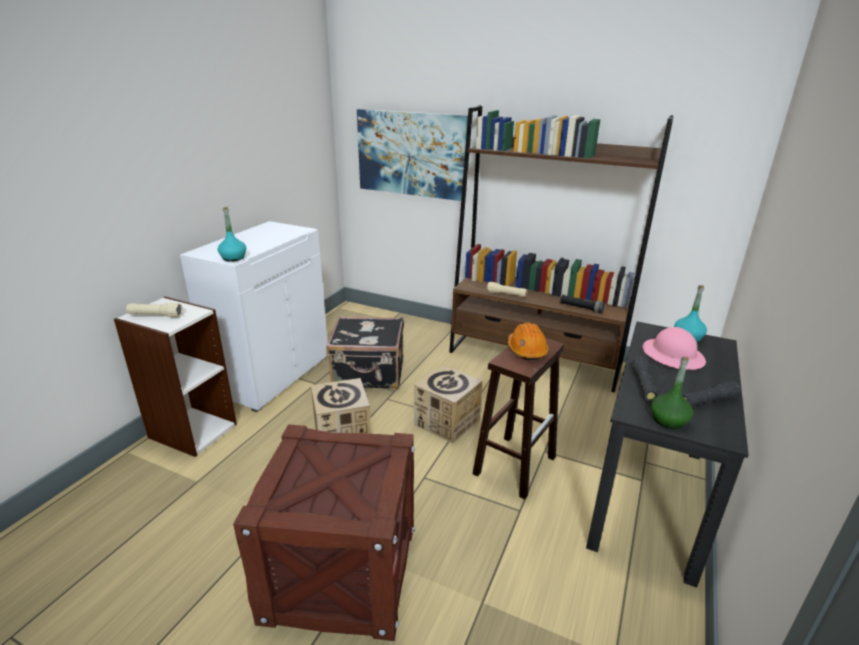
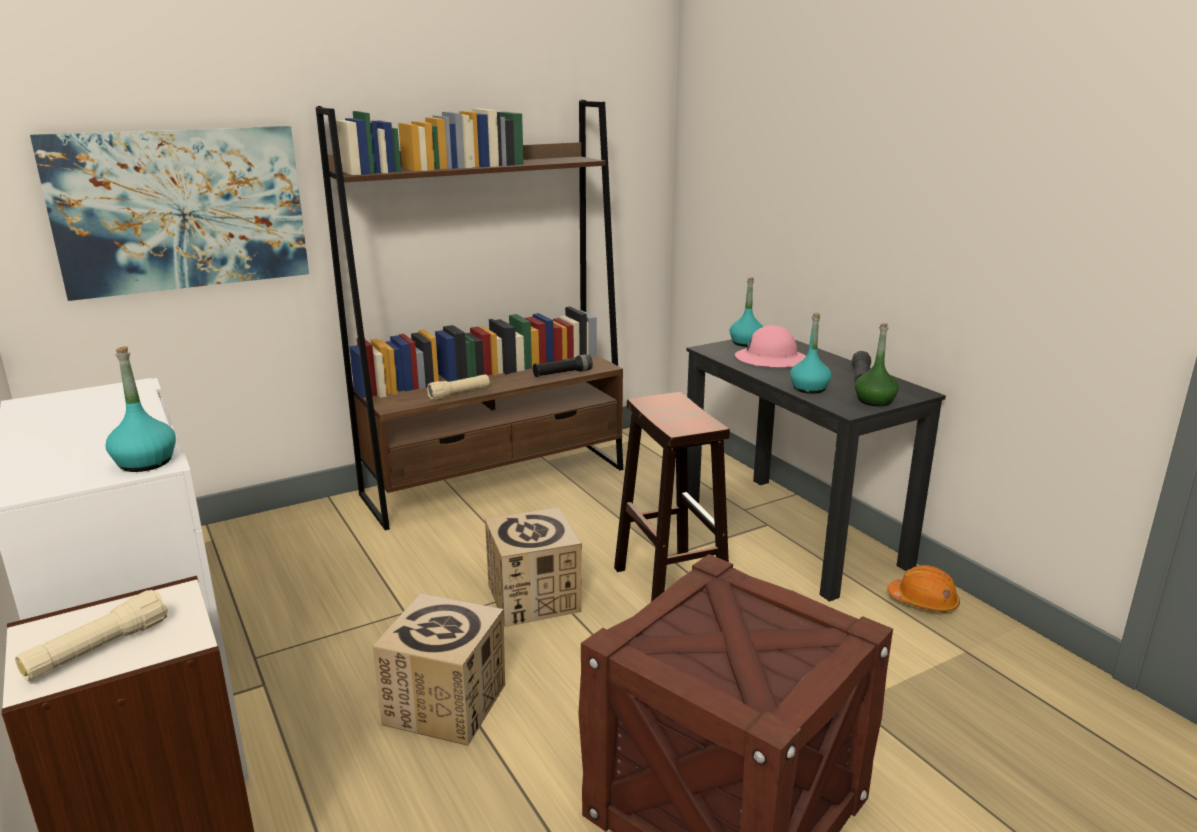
camera: 55 degrees left, 5 degrees down
black suitcase [326,316,404,389] -> none
orange hard hat [508,322,549,360] -> orange hard hat moved to [887,565,960,612]
black flashlight [631,357,658,402] -> turquoise bottle [790,313,832,394]

